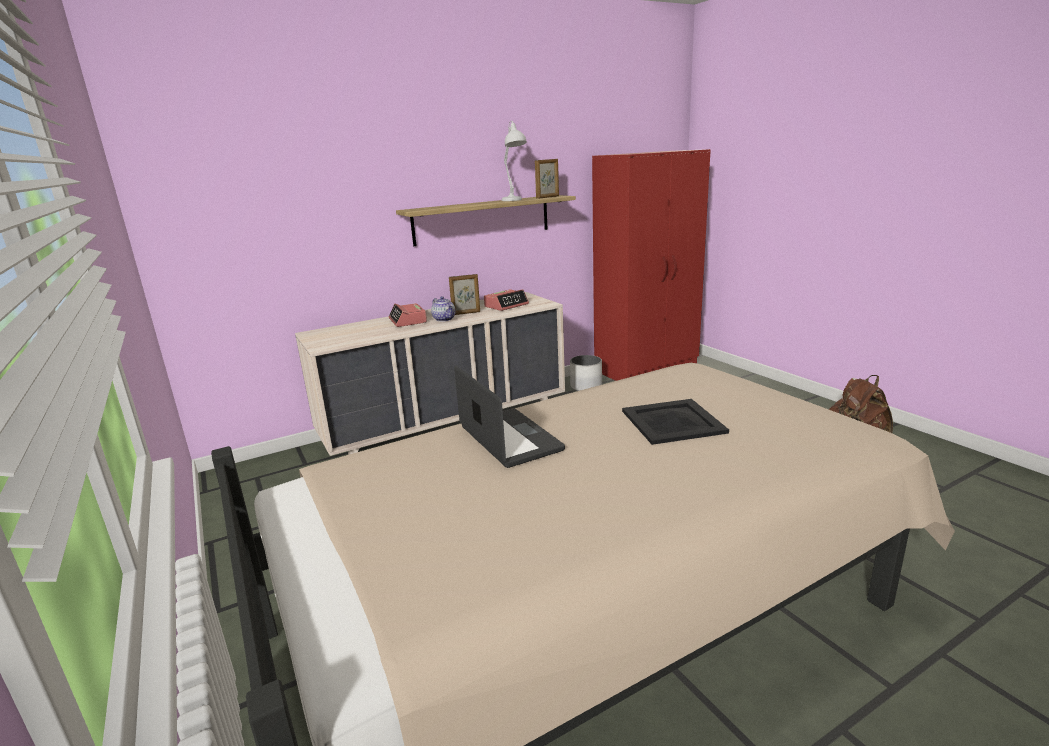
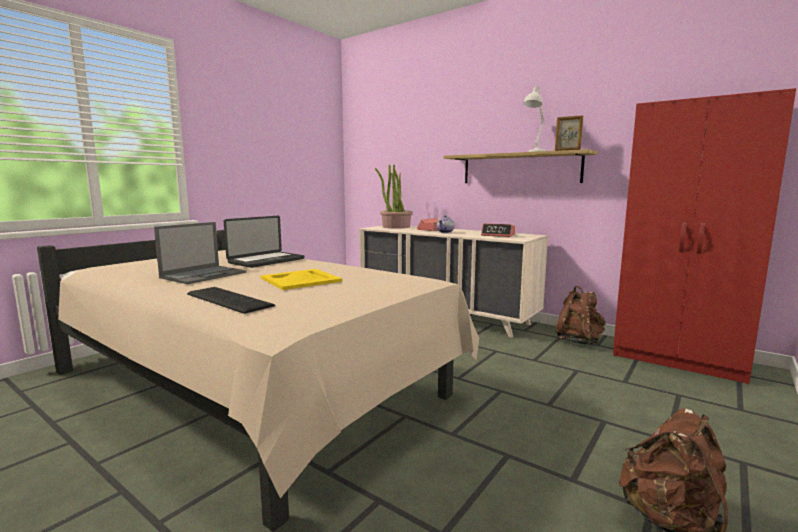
camera: 65 degrees right, 10 degrees down
picture frame [449,274,480,315] -> none
white planter [570,355,602,391] -> brown backpack [555,286,606,344]
black tray [622,399,729,445] -> yellow tray [261,269,342,290]
none -> laptop [154,222,246,284]
none -> keyboard [187,287,275,314]
none -> potted plant [375,165,413,229]

